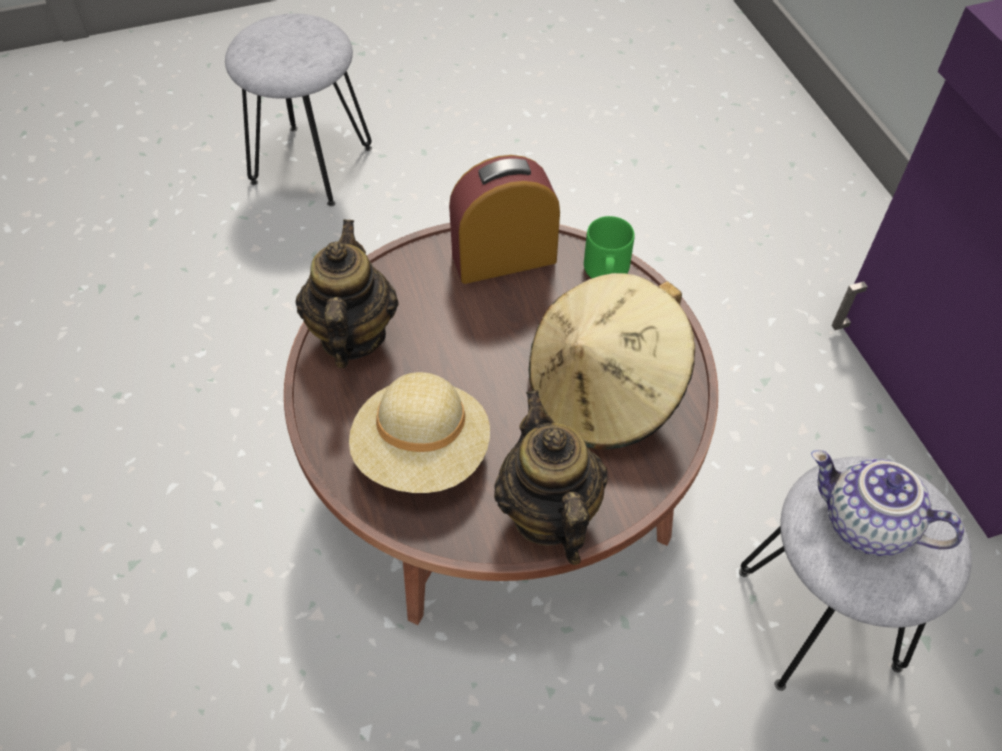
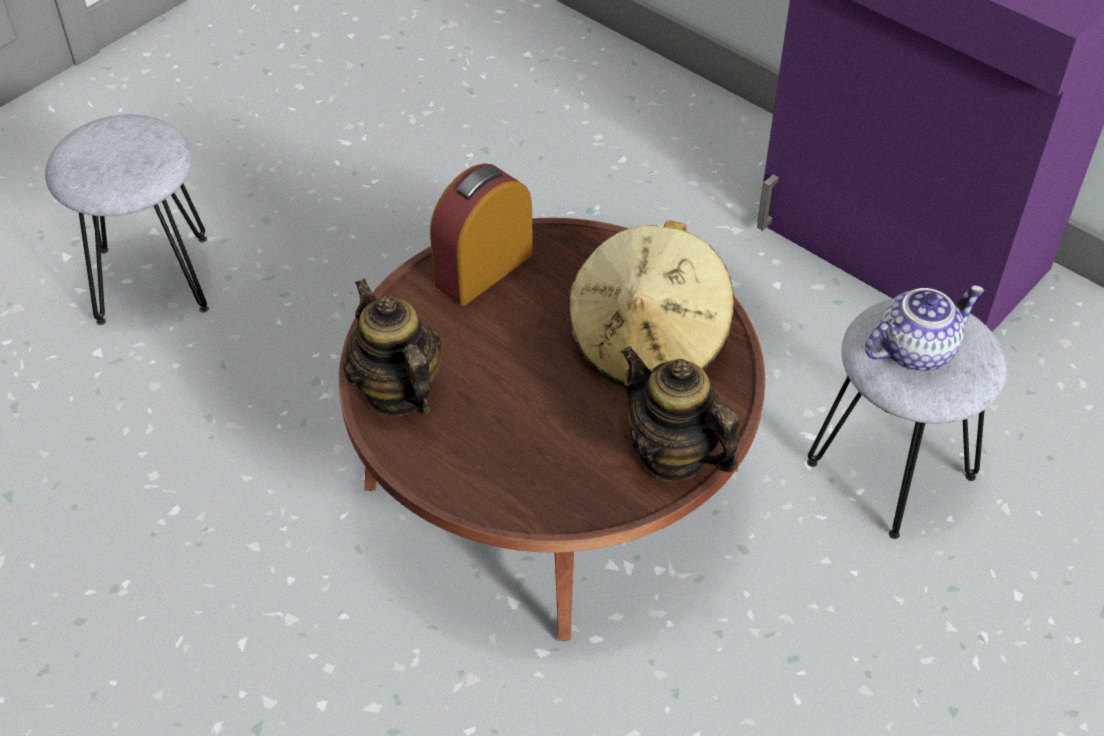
camera: 30 degrees left, 5 degrees down
beige hat [349,372,490,493] -> none
green mug [584,216,635,278] -> none
teapot [811,450,964,556] -> teapot turned 150 degrees clockwise [865,285,984,371]

